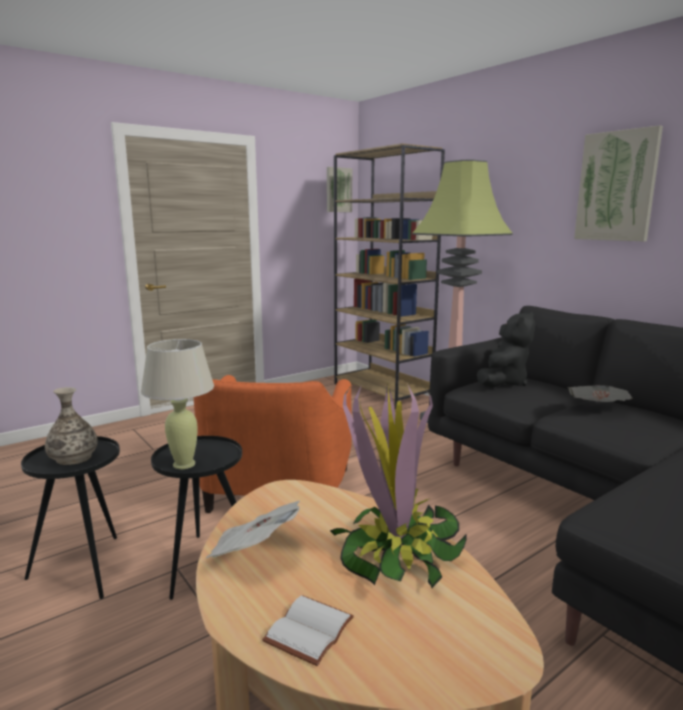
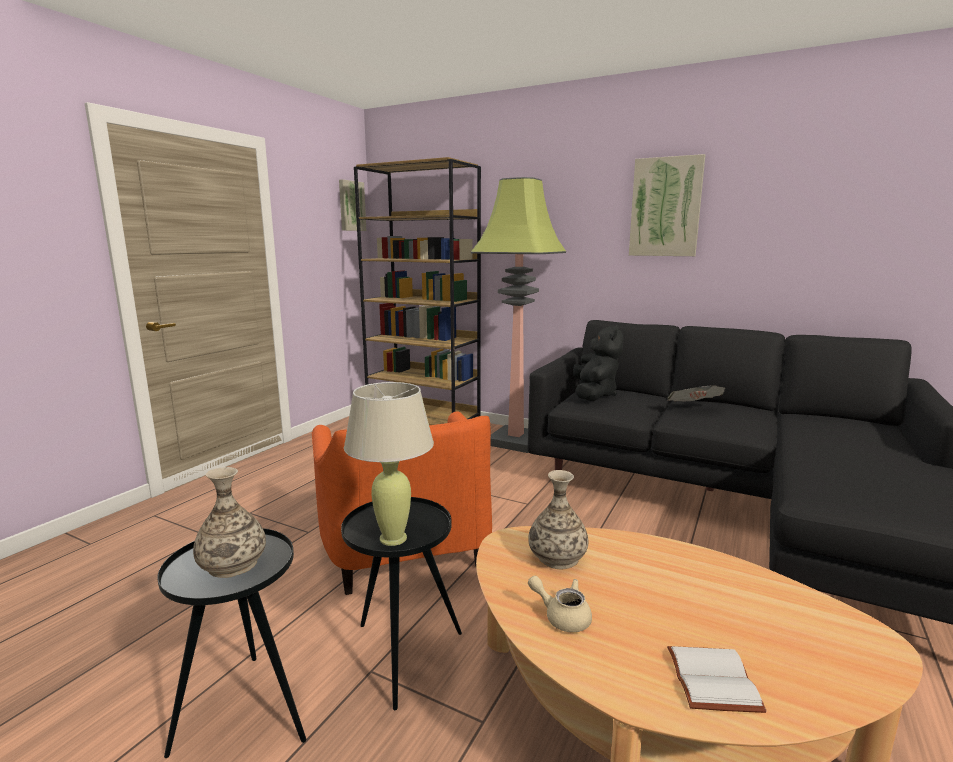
camera: 25 degrees left, 0 degrees up
newspaper [205,501,300,559] -> beige teapot [528,576,592,632]
potted plant [330,383,467,588] -> none
none -> vase [528,470,588,569]

